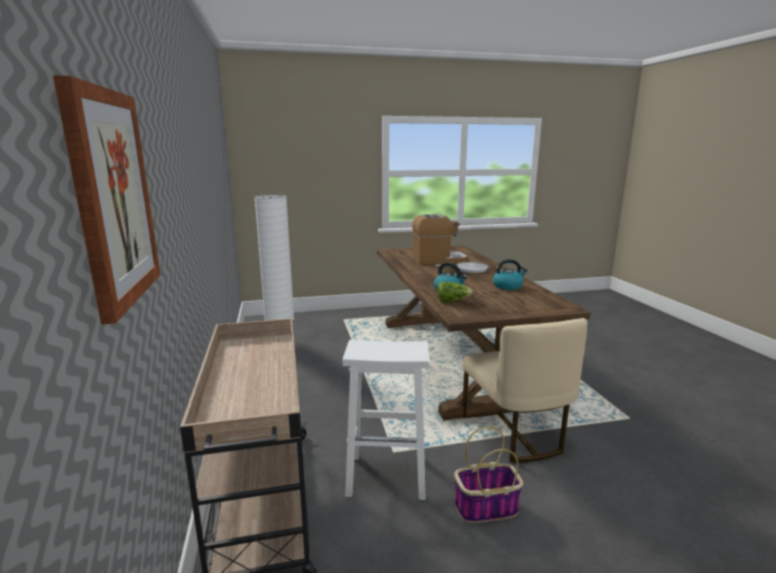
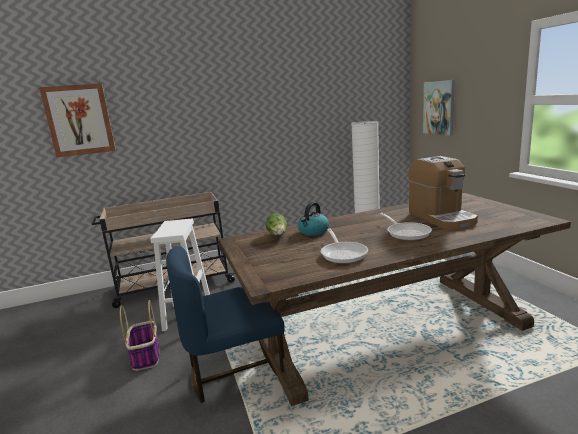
camera: 85 degrees right, 0 degrees up
beige chair [463,318,588,463] -> blue chair [166,246,285,403]
kettle [493,259,528,290] -> frying pan [321,228,368,264]
none -> picture [423,80,455,136]

